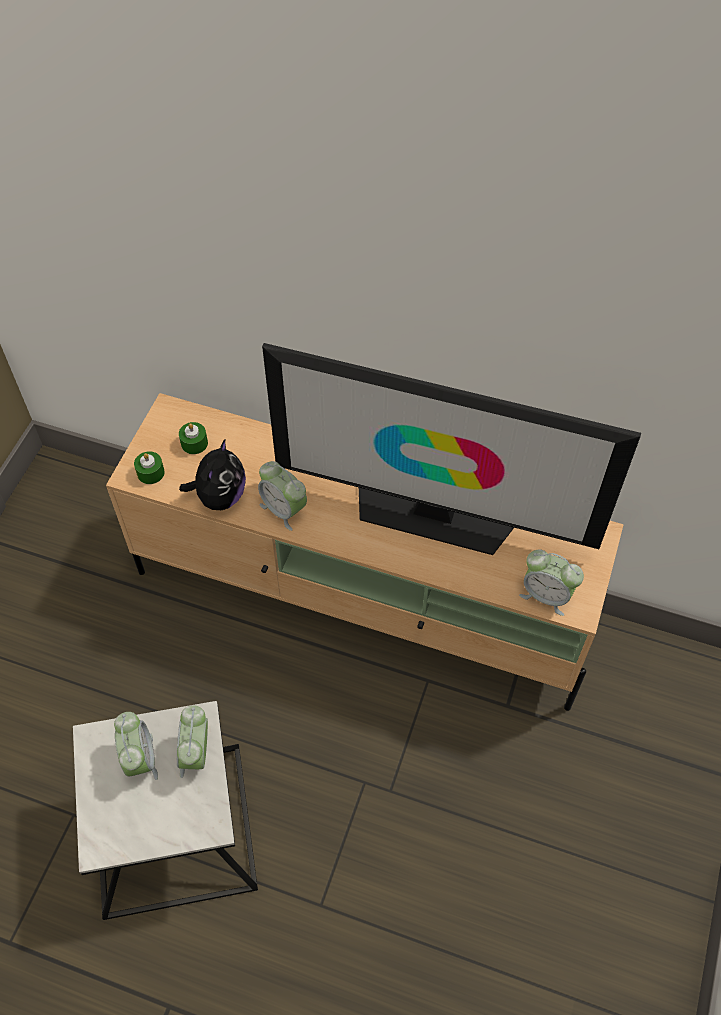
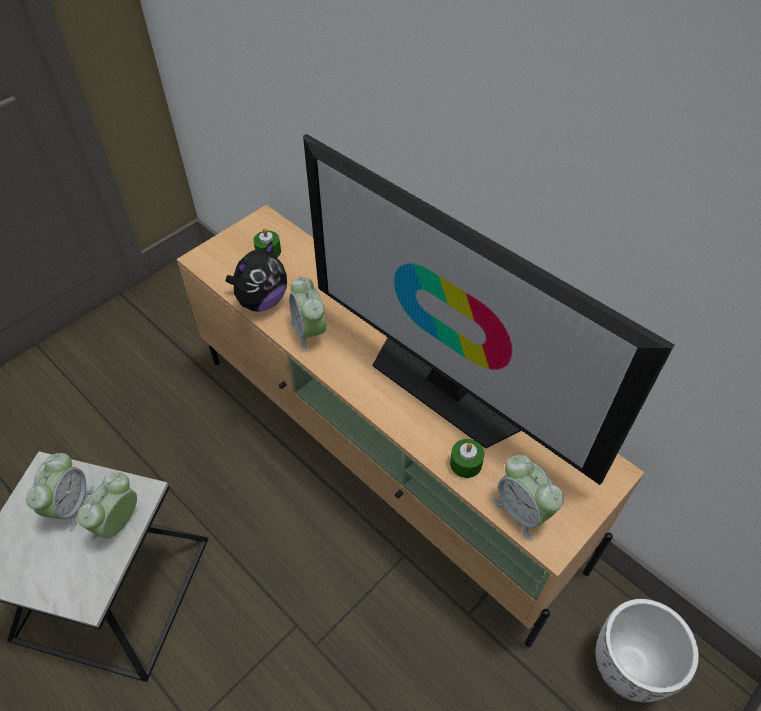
camera: 25 degrees right, 5 degrees down
green candle [134,451,165,484] -> green candle moved to [450,439,484,478]
none -> white planter [596,599,699,702]

